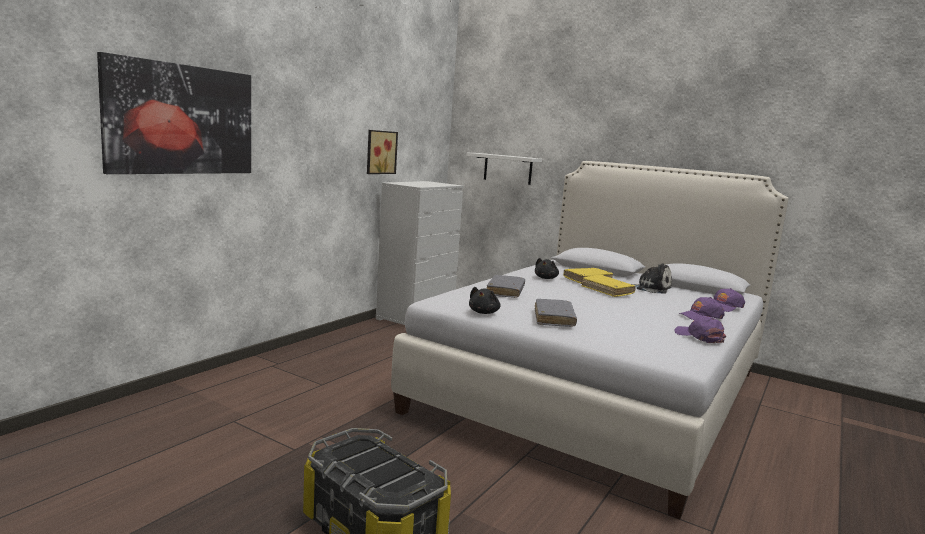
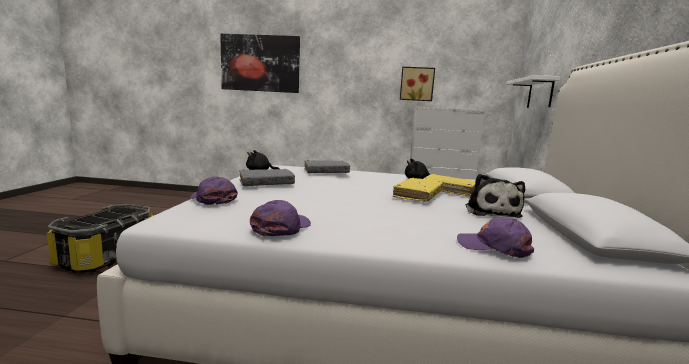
camera: 65 degrees right, 0 degrees up
purple cap [679,297,725,320] -> purple cap moved to [190,176,238,205]

